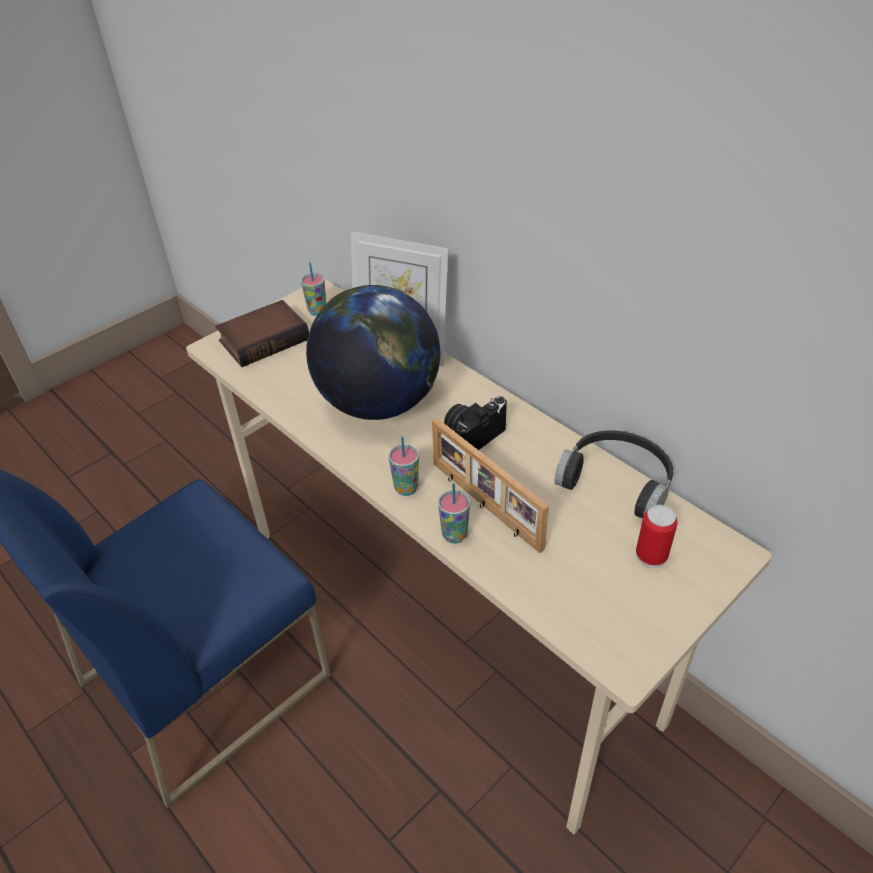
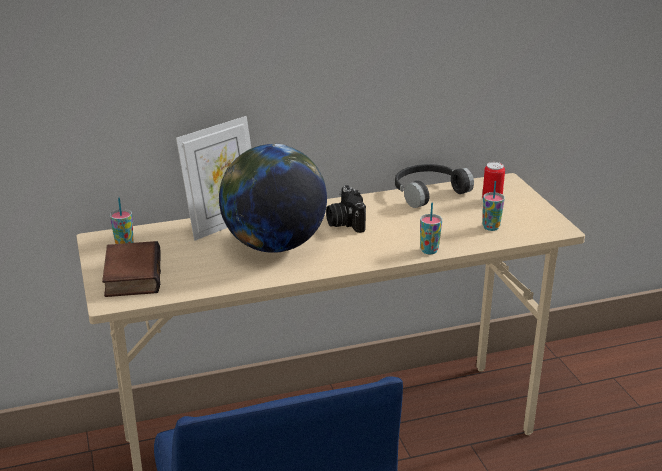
camera: 65 degrees left, 15 degrees down
cup [389,436,419,496] -> cup moved to [483,181,505,231]
picture frame [432,418,549,553] -> none

